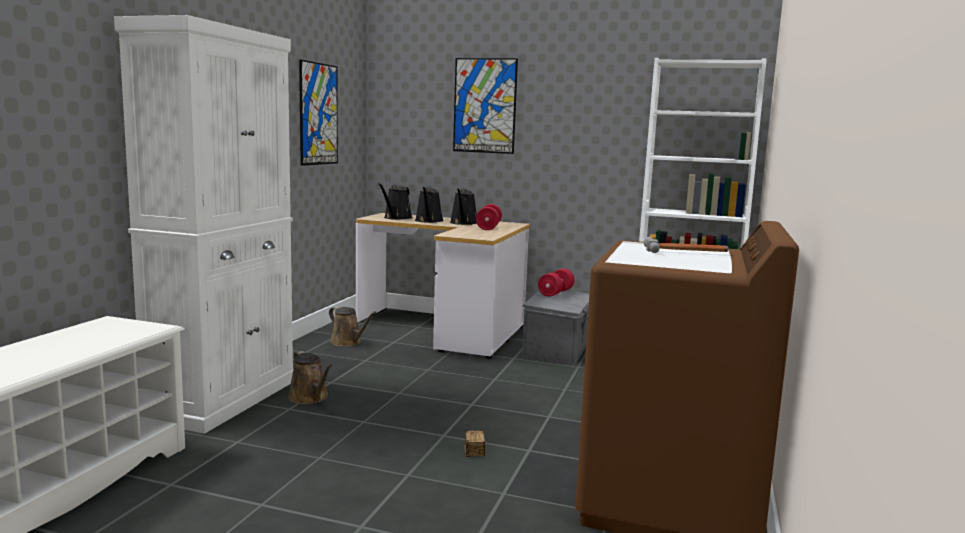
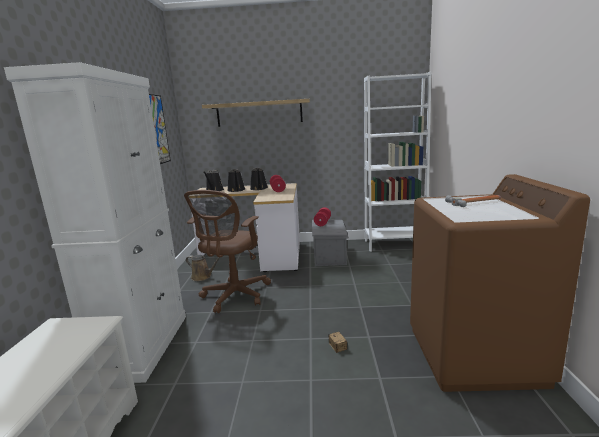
camera: 15 degrees left, 5 degrees up
brown watering can [288,351,333,404] -> none
picture [453,58,518,154] -> shelf [202,99,310,127]
none -> brown office chair [184,190,271,313]

